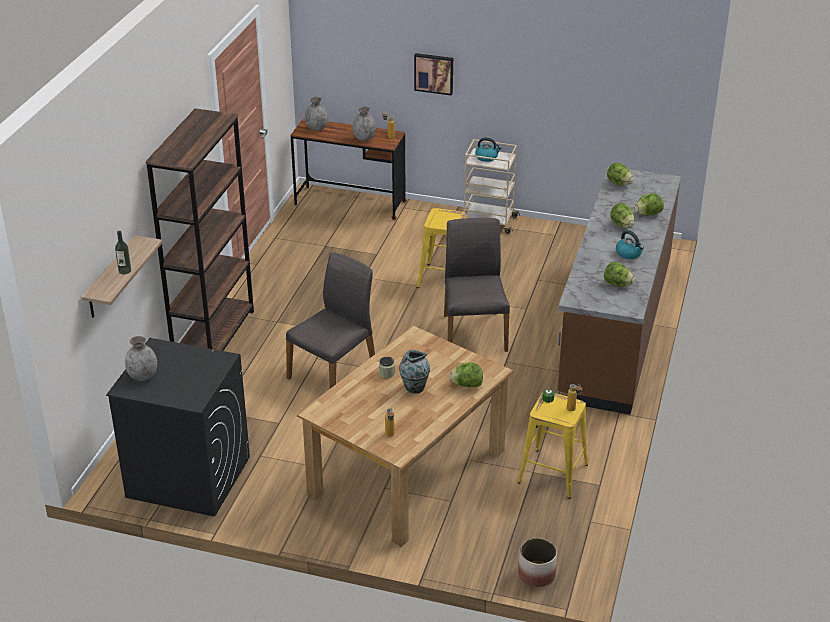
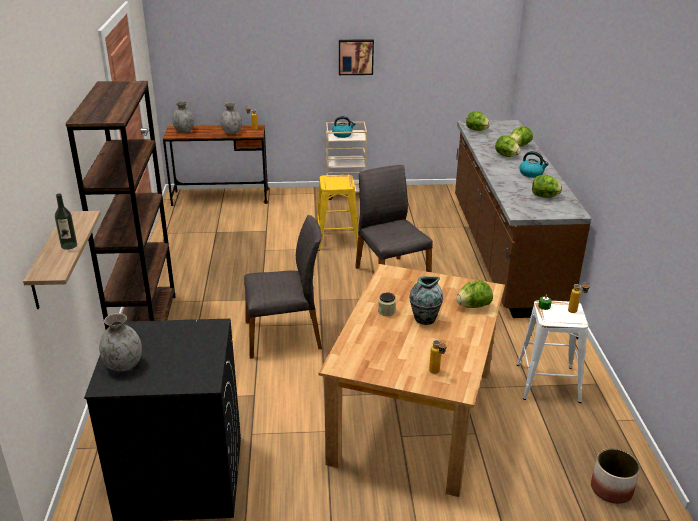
camera: 20 degrees left, 5 degrees down
grey chair [286,252,375,389] -> grey chair turned 60 degrees clockwise [244,215,322,359]
picture [414,53,453,96] -> picture moved to [339,39,374,75]
yellow stool [517,393,588,499] -> white stool [517,300,588,403]

